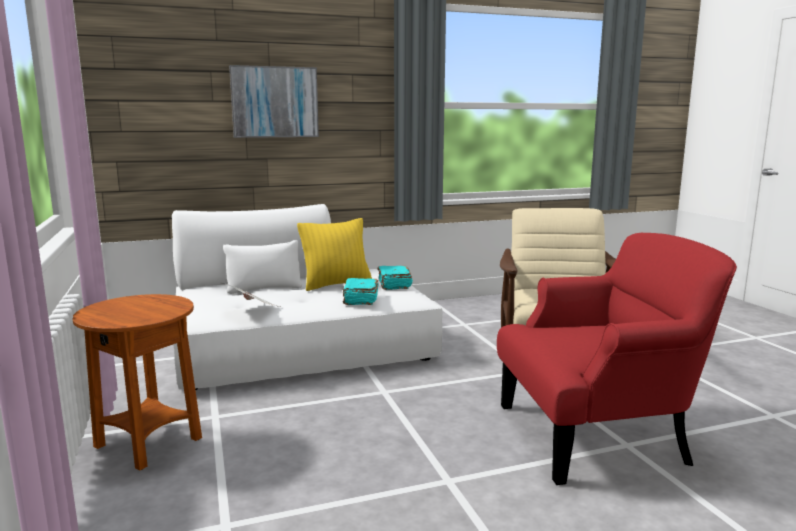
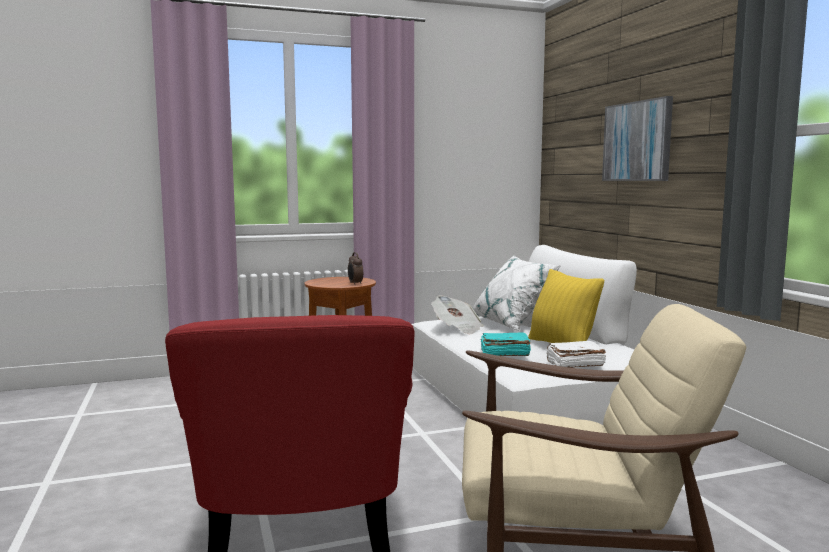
camera: 90 degrees right, 5 degrees down
turquoise book [377,266,413,290] -> white book [546,341,606,368]
none -> alarm clock [348,252,363,285]
none -> white pillow [473,256,561,331]

